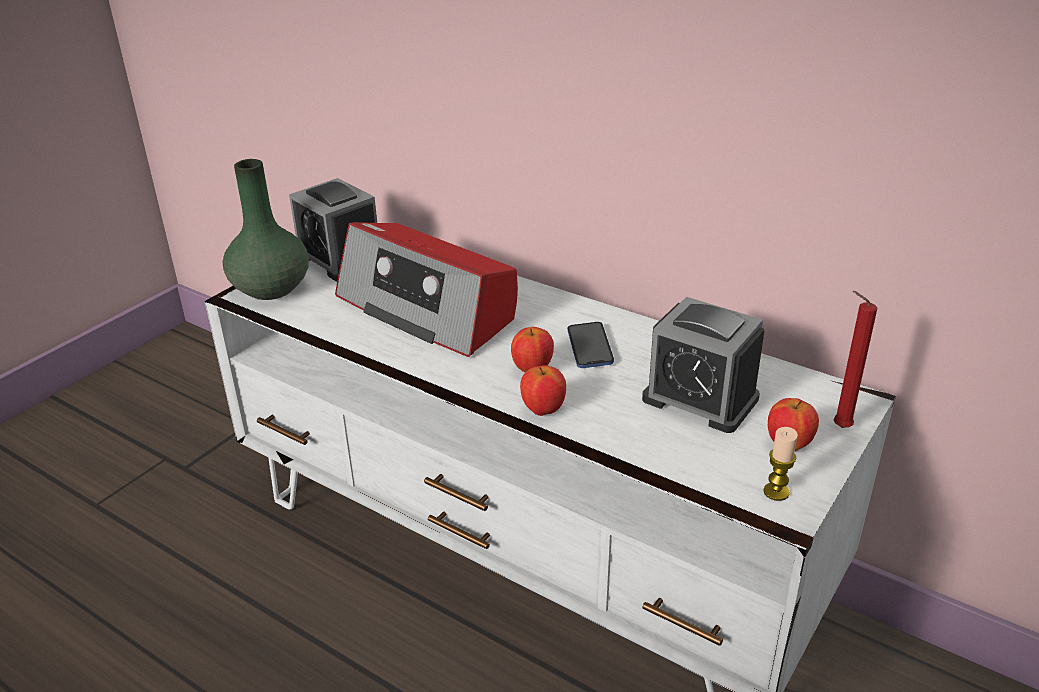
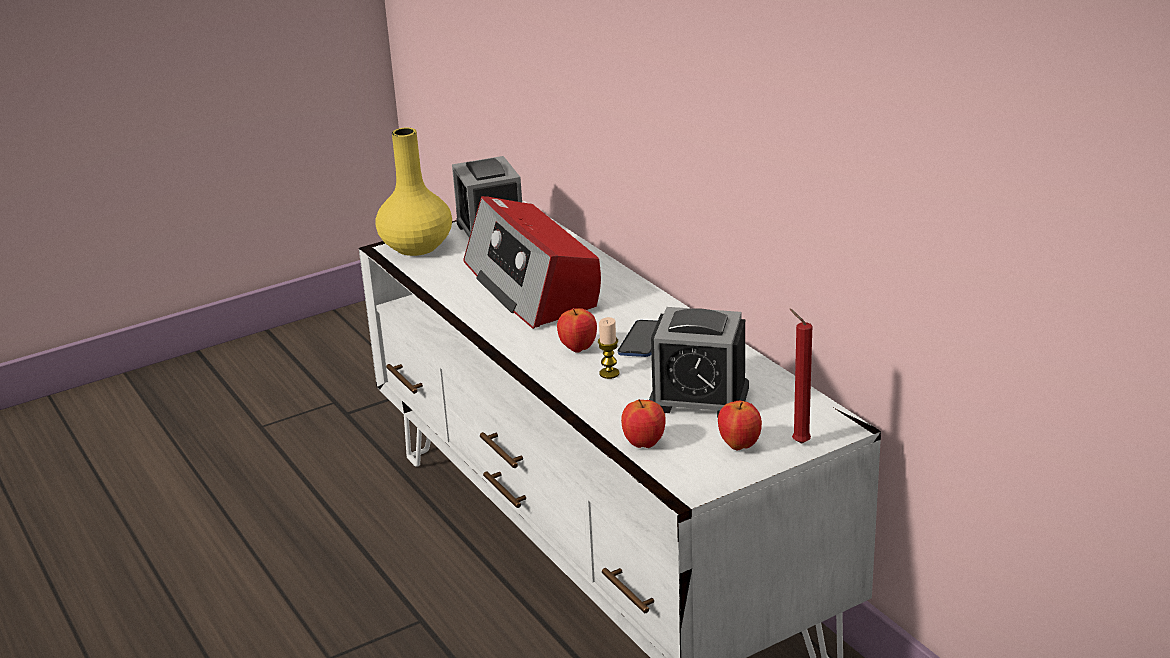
camera: 25 degrees right, 5 degrees down
green vase [223,159,309,300] -> yellow vase [375,128,452,256]
apple [520,365,566,416] -> apple moved to [621,399,666,448]
alarm clock [642,297,765,433] -> alarm clock turned 45 degrees counterclockwise [649,307,749,417]
candle [764,427,798,501] -> candle moved to [598,317,619,379]

